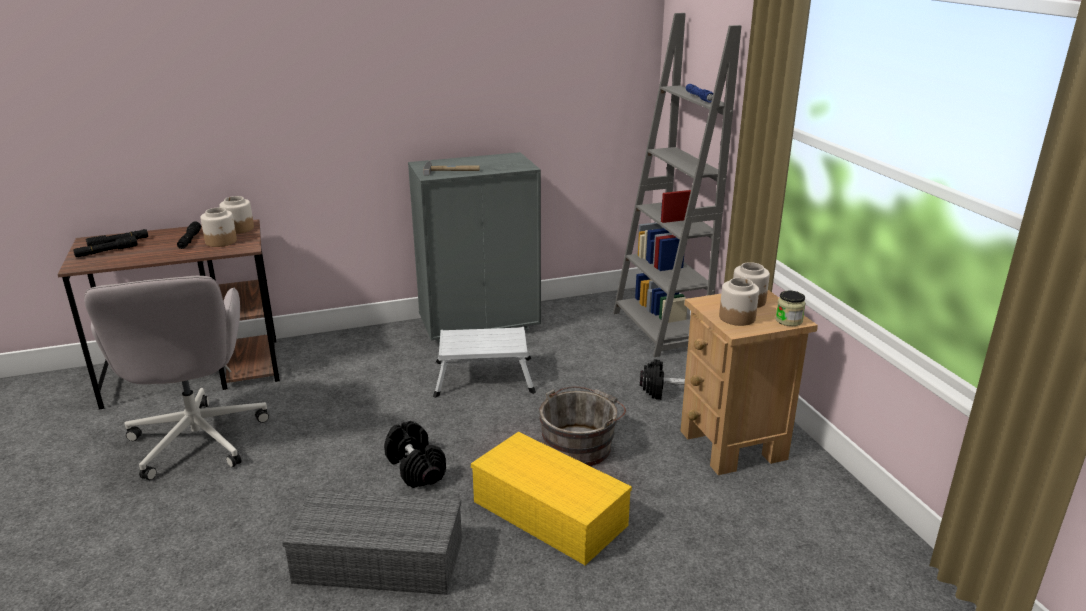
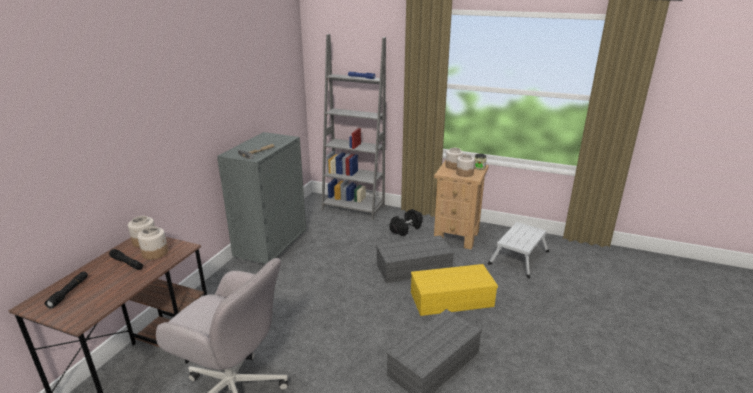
camera: 50 degrees left, 0 degrees up
black flashlight [73,236,138,257] -> none
black dumbbell [384,421,446,488] -> none
white step ladder [433,327,536,398] -> white step ladder moved to [488,222,549,279]
grey bucket [539,386,626,466] -> grey storage box [376,235,454,283]

